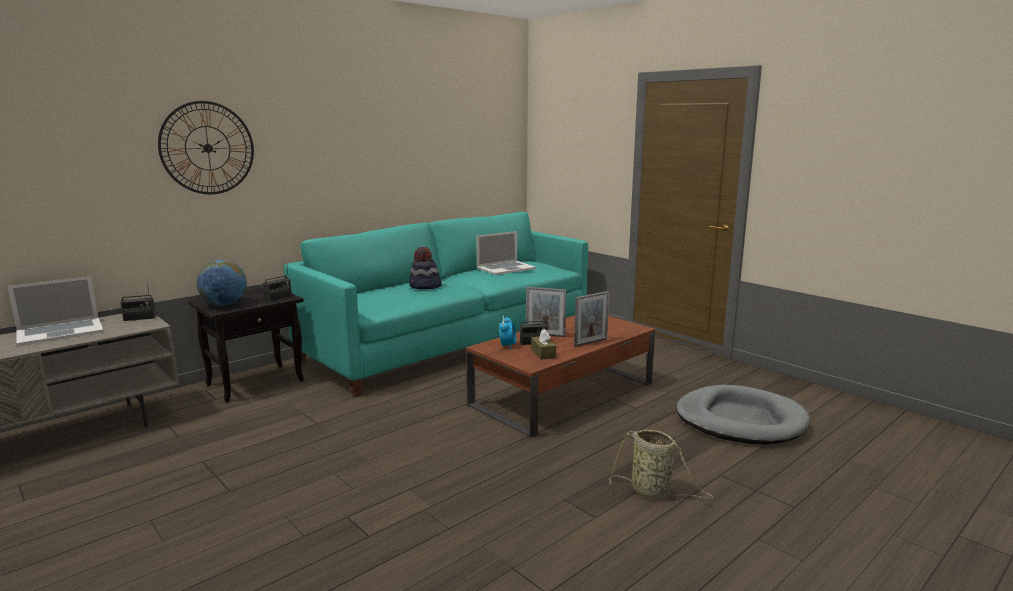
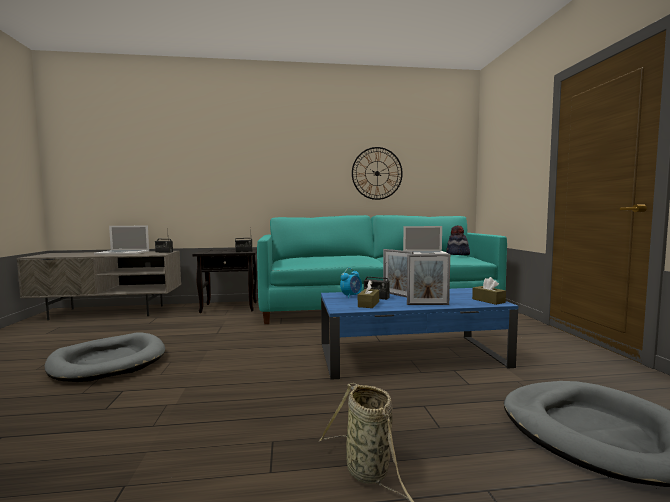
camera: 35 degrees right, 10 degrees down
wall clock [158,101,254,194] -> wall clock moved to [352,147,403,200]
globe [196,259,247,306] -> none
hat [409,247,442,289] -> hat moved to [446,225,470,255]
brown coffee table [466,315,655,438] -> blue coffee table [321,288,518,380]
none -> grey dog bed [44,332,165,382]
none -> brown tissue box [472,277,506,305]

